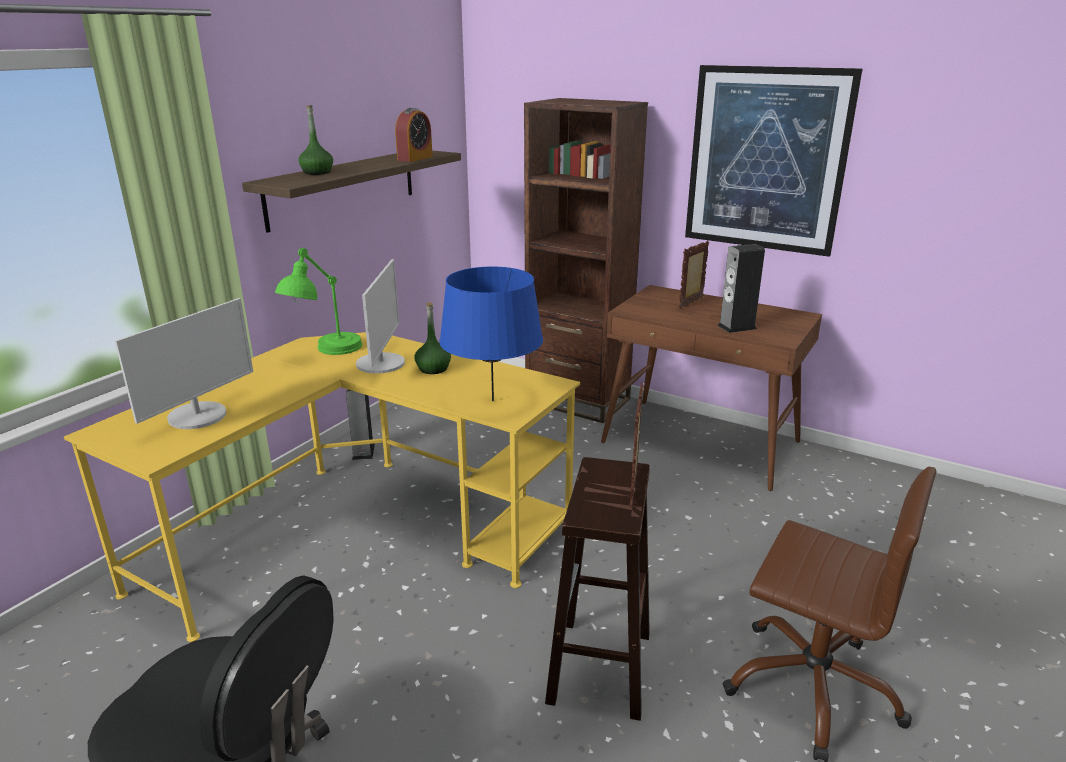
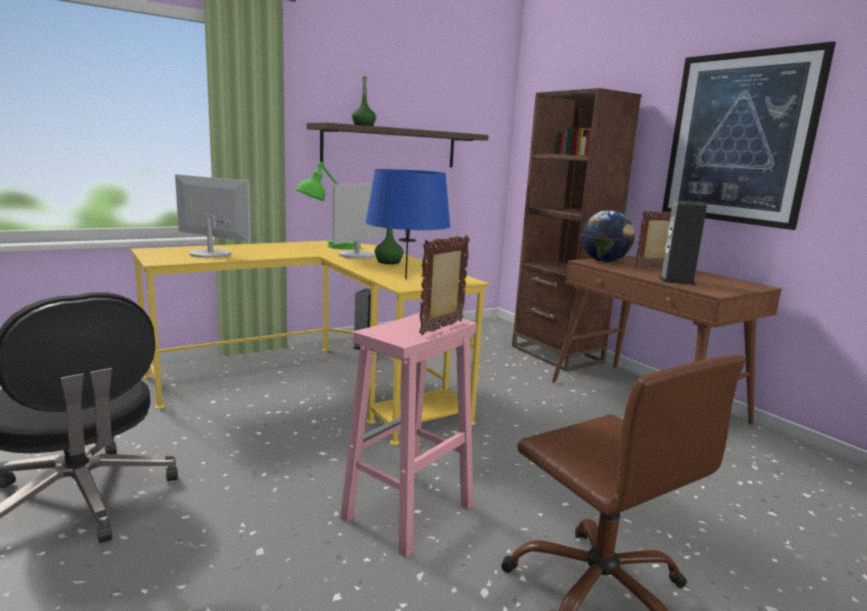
camera: 25 degrees right, 10 degrees down
monitor [114,298,253,429] -> monitor turned 120 degrees counterclockwise [175,174,251,258]
alarm clock [395,108,433,162] -> none
brown stool [545,457,650,721] -> pink stool [340,313,477,558]
none -> globe [581,210,635,262]

